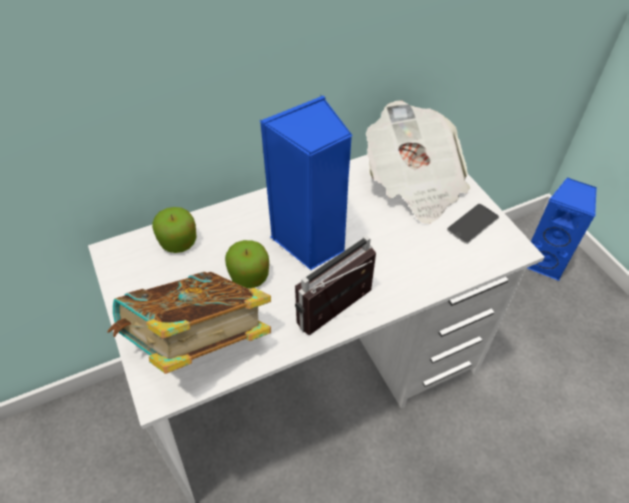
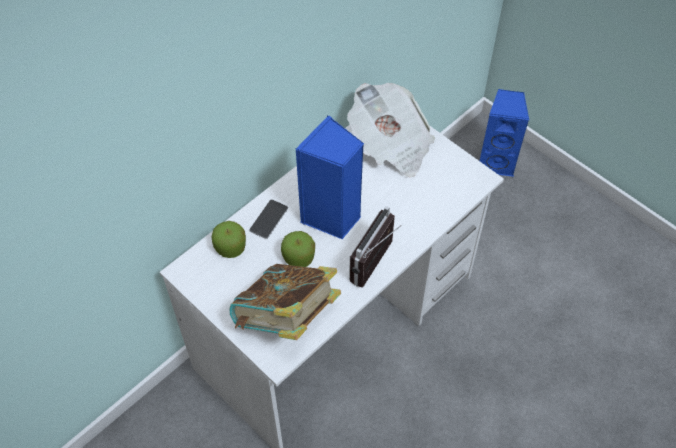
camera: 20 degrees left, 5 degrees up
phone [447,204,499,244] -> phone moved to [249,200,288,239]

